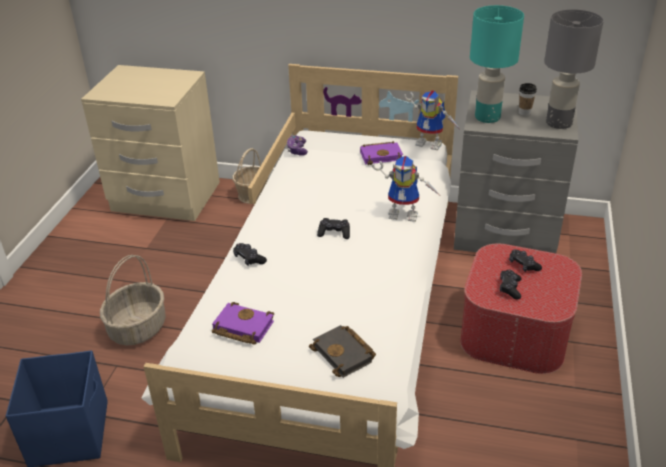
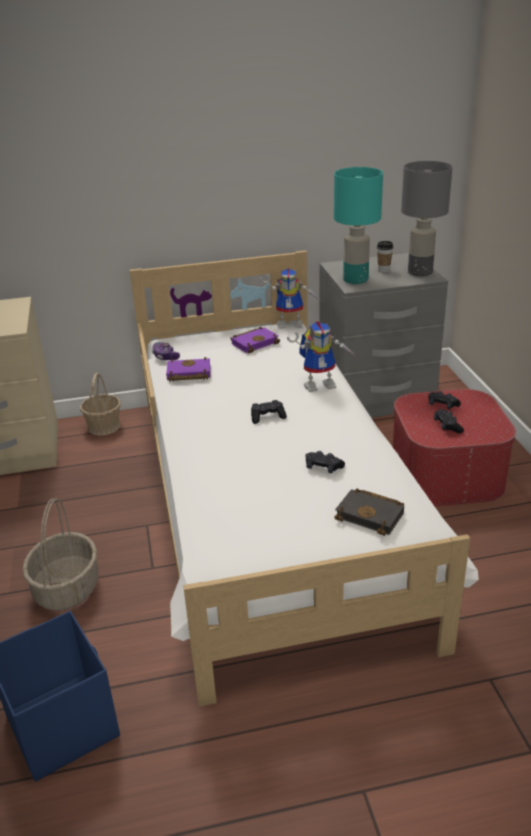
camera: 25 degrees left, 5 degrees down
purple book [212,302,274,345] -> purple book moved to [166,357,211,382]
black game controller [233,243,267,266] -> black game controller moved to [306,451,345,473]

